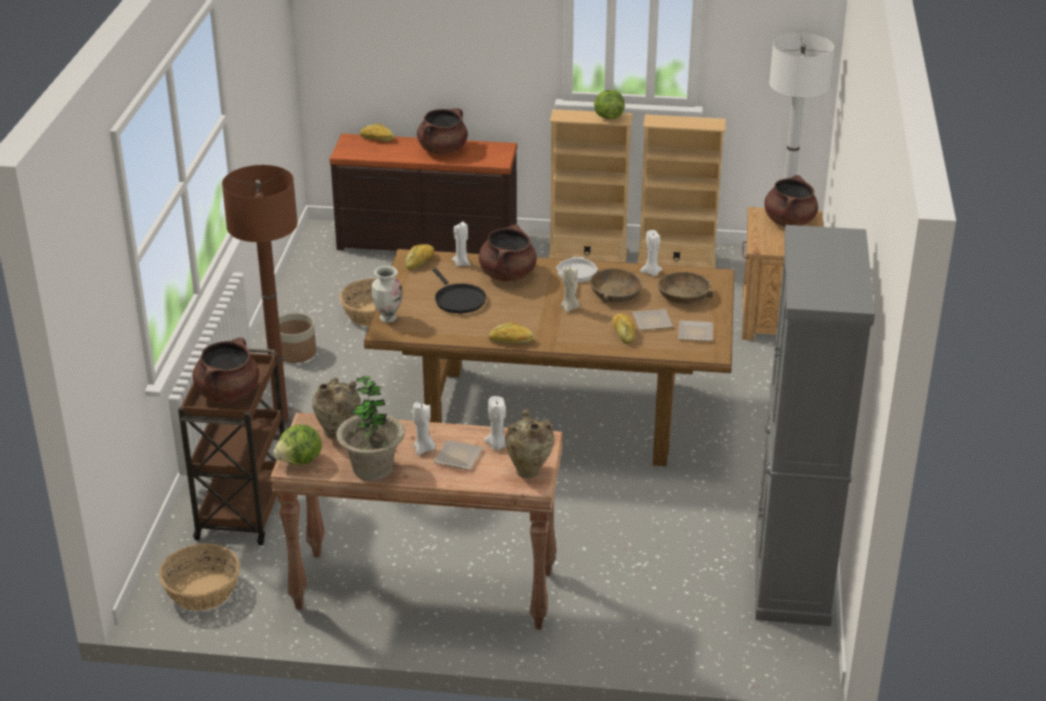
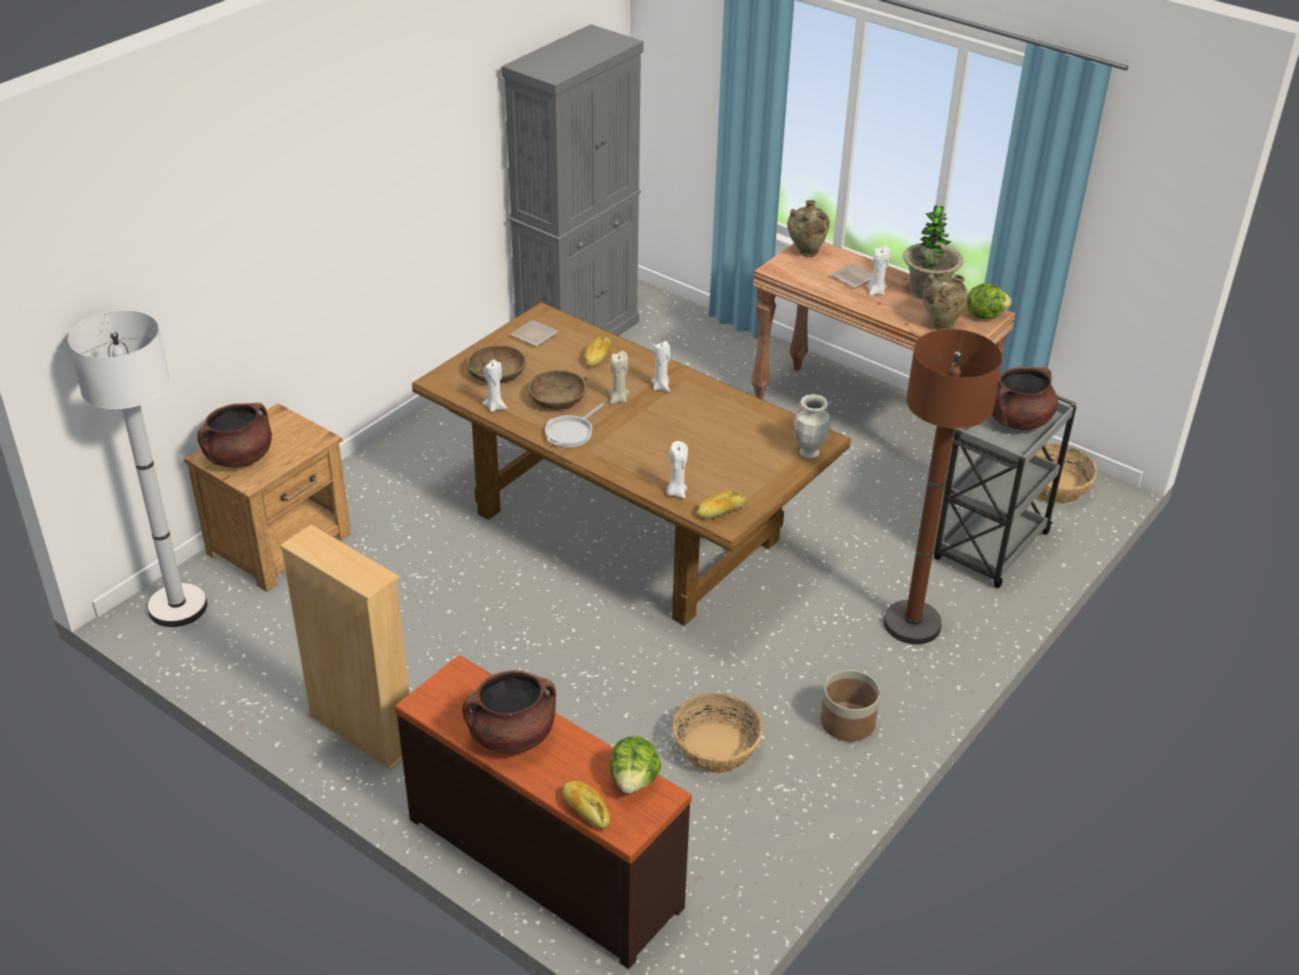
camera: 150 degrees left, 5 degrees up
brown cart [178,348,285,545] -> grey cart [934,395,1077,588]
black frying pan [432,268,486,313] -> none
brown cooking pot [479,224,537,282] -> none
white candle [484,396,506,451] -> white candle moved to [651,341,670,392]
bread [488,322,534,343] -> none
lettuce [594,90,625,119] -> lettuce moved to [610,736,661,793]
plate [633,309,673,330] -> none
beige bookcase [637,115,726,268] -> none

